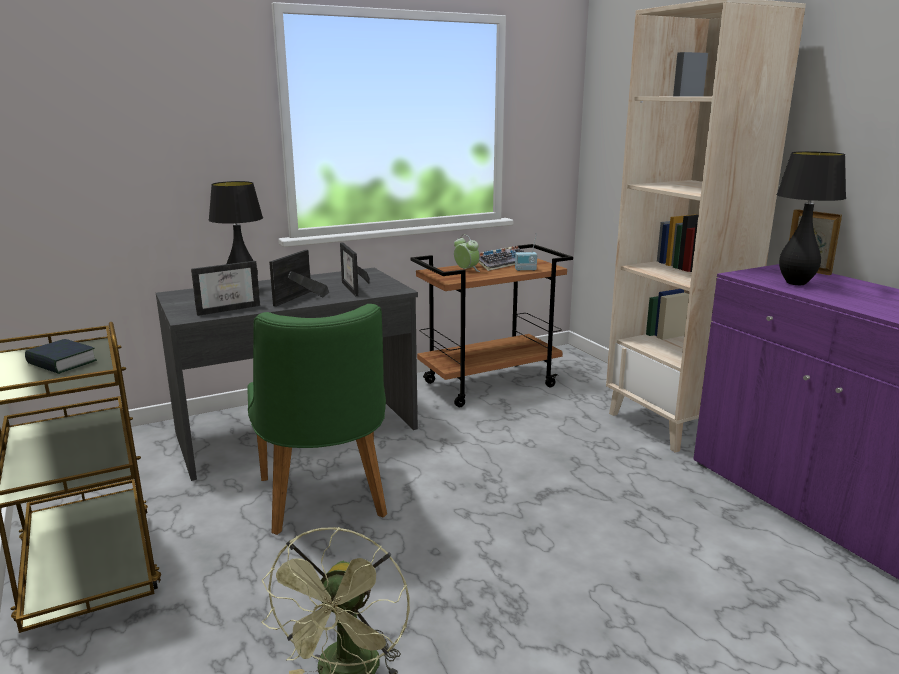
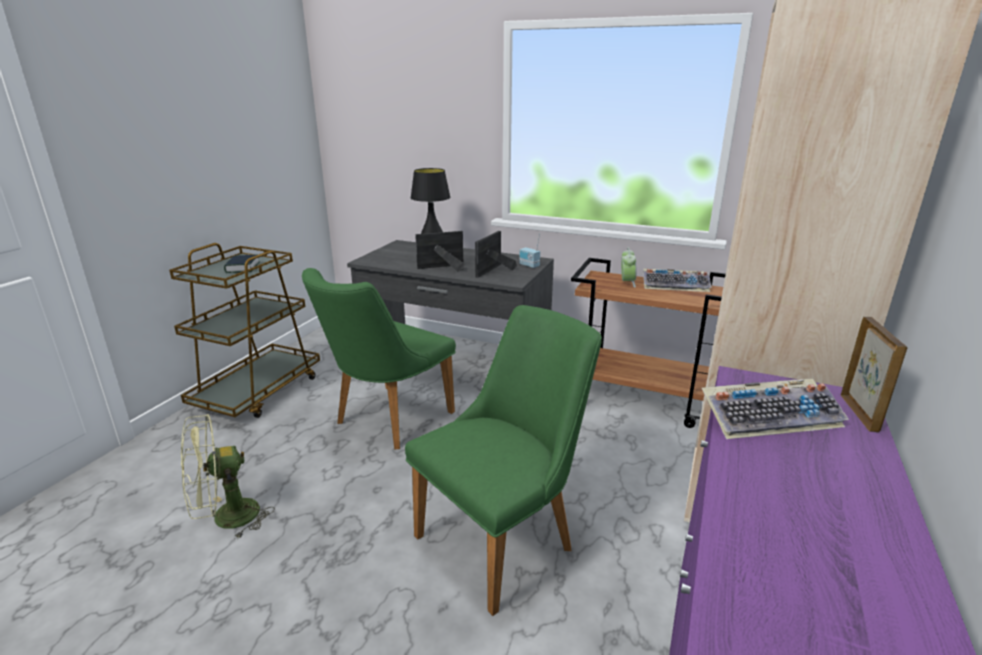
camera: 50 degrees right, 5 degrees up
picture frame [191,261,260,316] -> none
radio [515,233,537,271] -> radio moved to [519,233,540,268]
black table lamp [776,151,846,285] -> keyboard [702,379,849,439]
none -> green chair [405,305,602,616]

